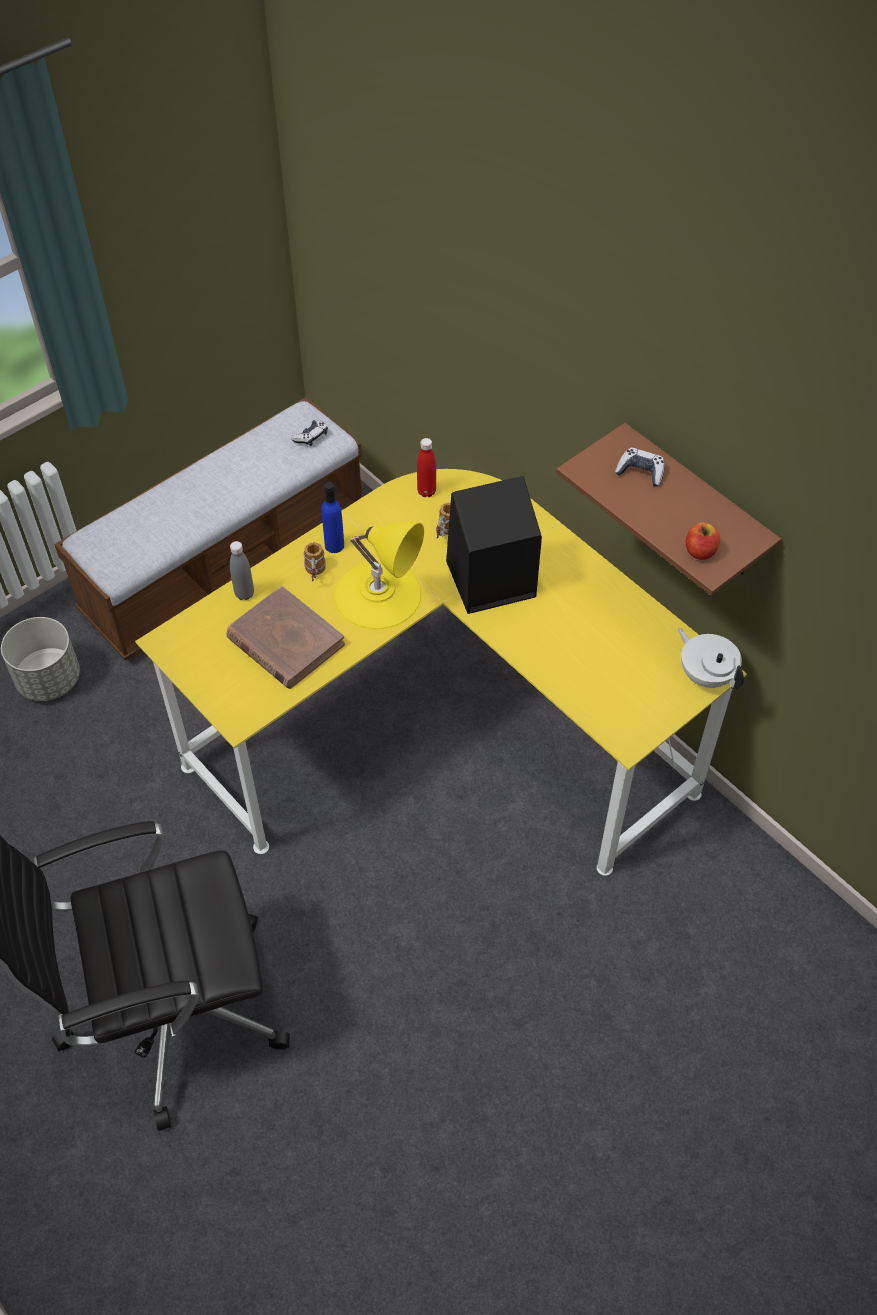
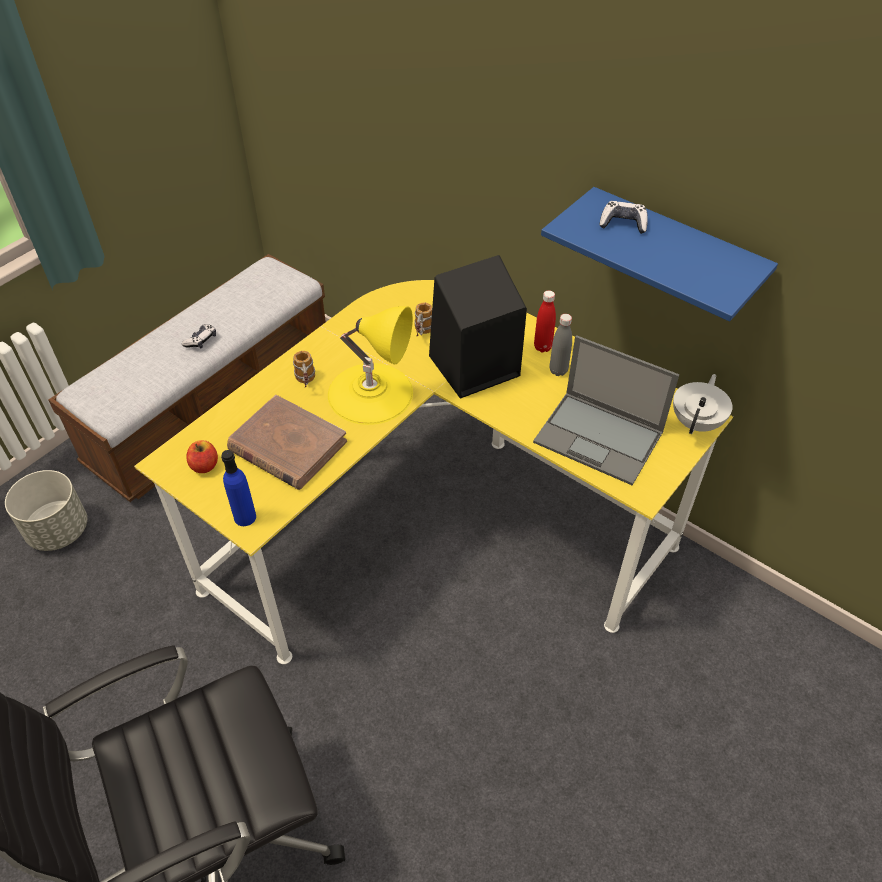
camera: 10 degrees left, 5 degrees down
grey bottle [230,541,254,600] -> grey bottle moved to [550,314,572,376]
game controller [291,420,328,446] -> game controller moved to [182,324,216,348]
blue bottle [321,482,344,553] -> blue bottle moved to [221,450,256,526]
red bottle [417,438,436,497] -> red bottle moved to [534,290,556,353]
brown shelf [556,423,781,596] -> blue shelf [541,187,778,321]
white teapot [678,628,744,689] -> white teapot turned 75 degrees clockwise [673,374,733,434]
apple [686,523,720,560] -> apple moved to [186,440,218,473]
none -> laptop [533,335,679,485]

